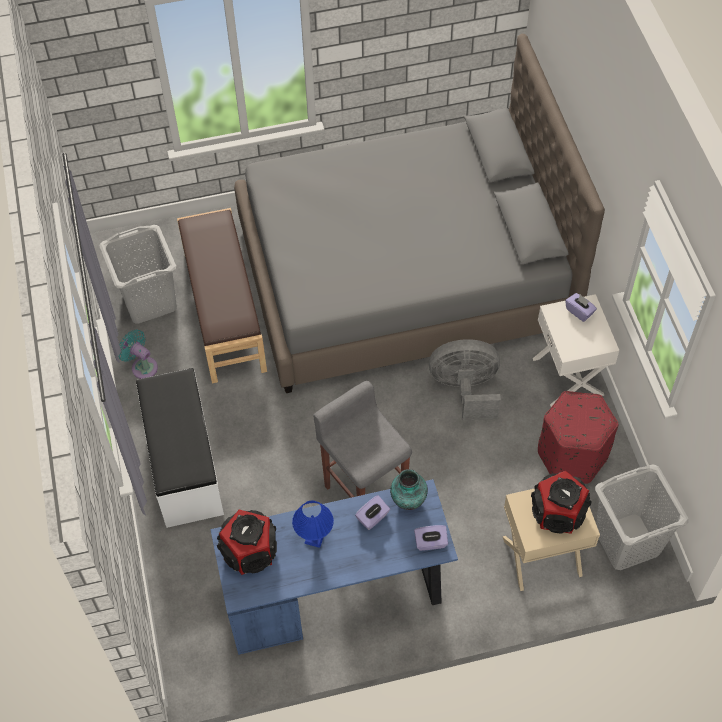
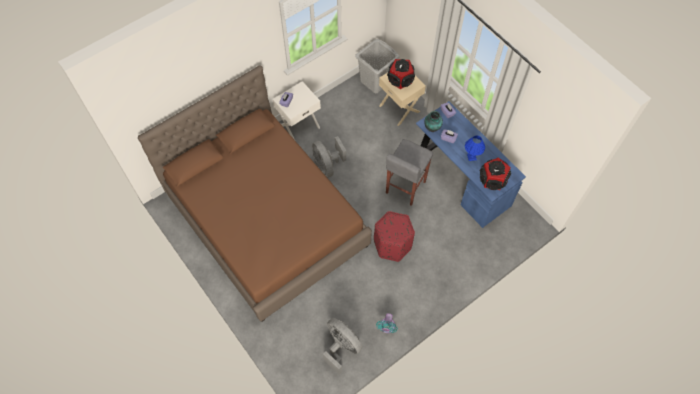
camera: 115 degrees left, 5 degrees up
grey laundry basket [100,225,177,324] -> grey fan [323,318,362,375]
white bench [136,368,224,528] -> none
brown bench [177,208,267,384] -> none
grey bed [234,34,605,393] -> brown bed [138,66,372,322]
red ottoman [538,391,618,484] -> red ottoman moved to [374,211,415,262]

